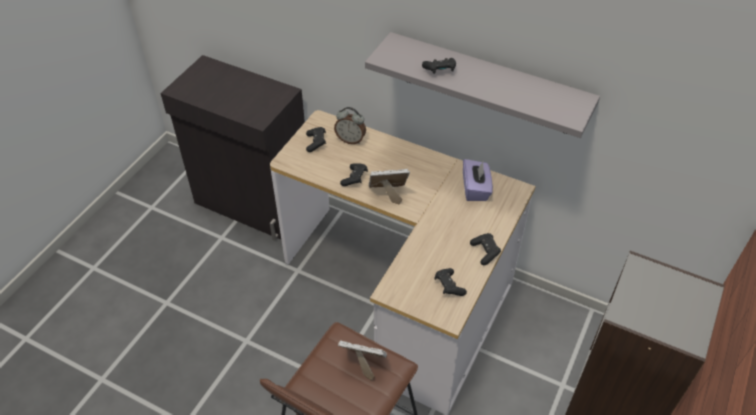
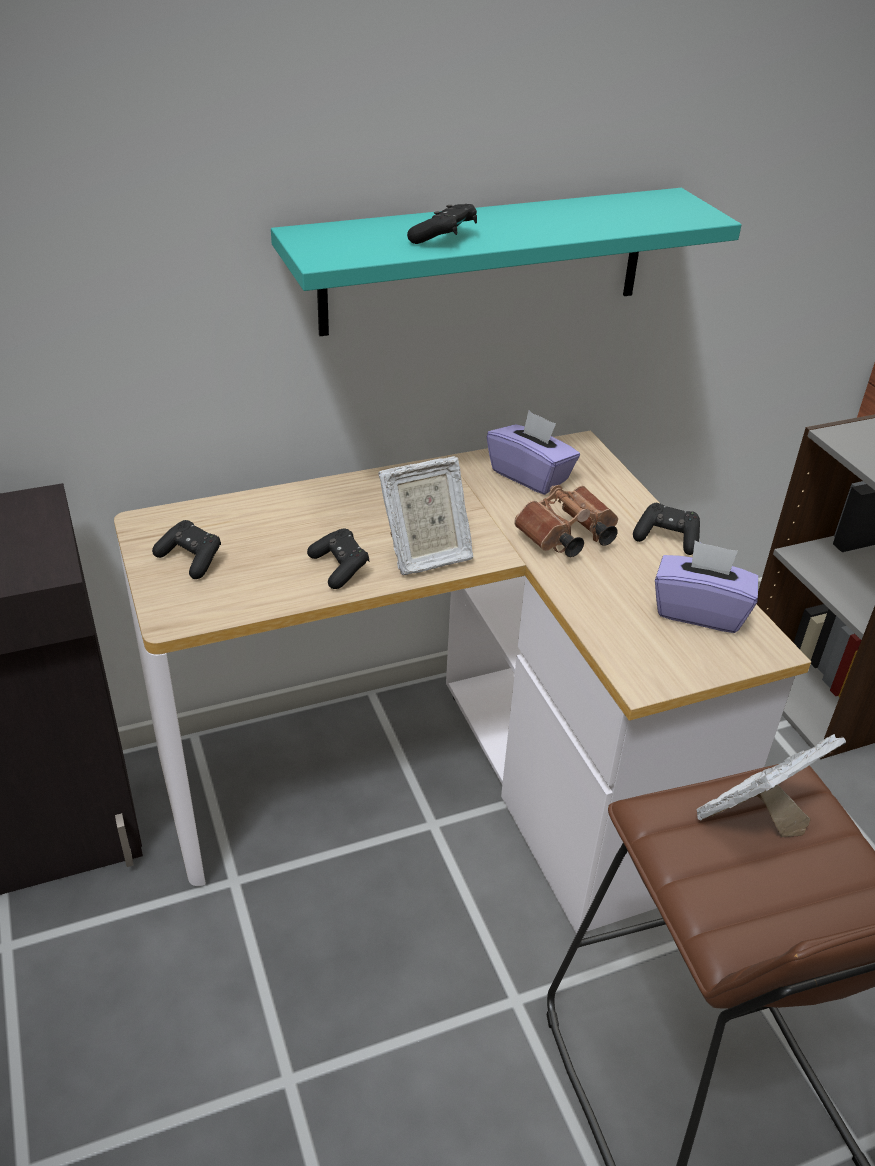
camera: 50 degrees left, 10 degrees down
alarm clock [334,107,366,144] -> none
grey shelf [365,32,600,138] -> turquoise shelf [271,188,742,336]
picture frame [369,169,410,204] -> picture frame turned 150 degrees counterclockwise [379,456,474,575]
black game controller [435,268,467,296] -> purple tissue box [655,540,758,633]
none -> brown binoculars [514,485,618,557]

